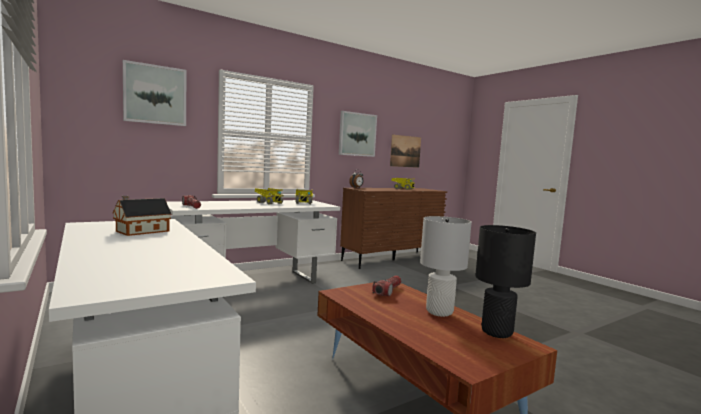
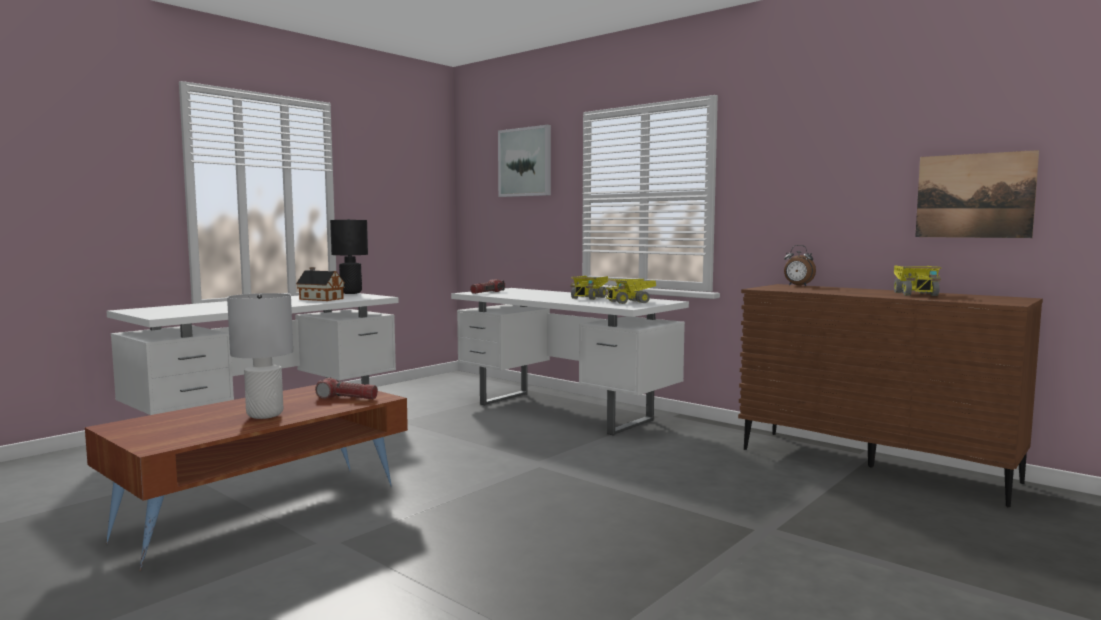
camera: 75 degrees right, 0 degrees up
picture [339,111,377,157] -> none
black table lamp [475,225,536,338] -> black table lamp moved to [330,219,368,294]

